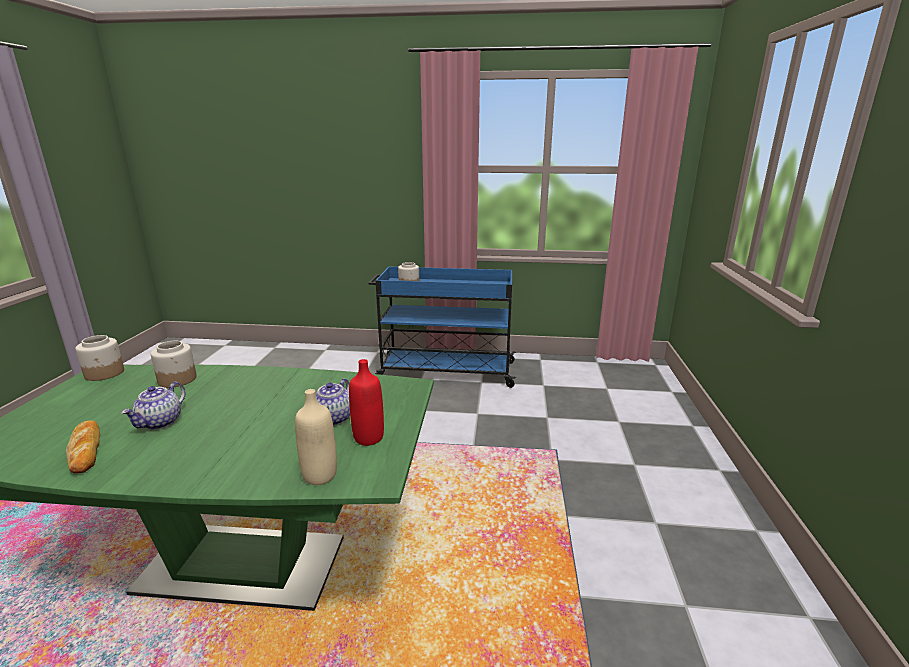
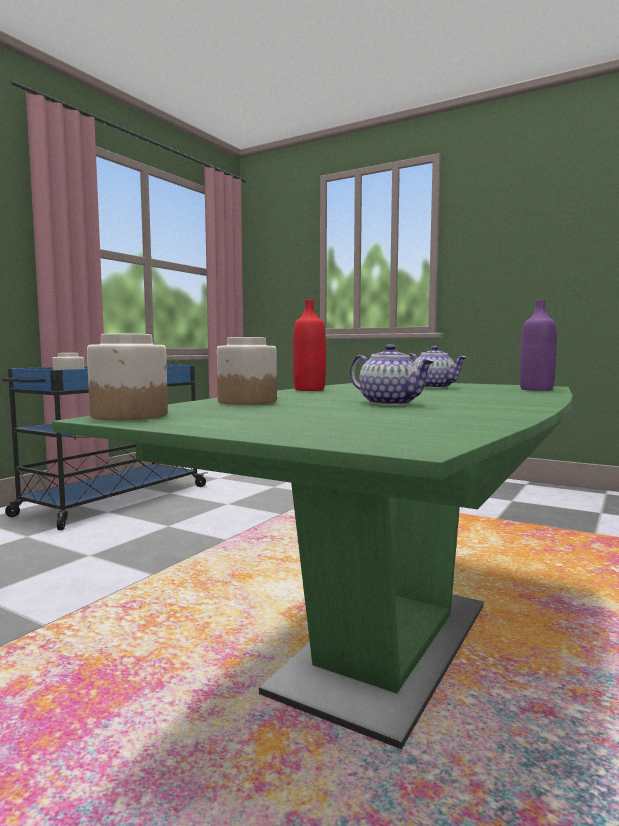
camera: 65 degrees left, 15 degrees down
bread [66,420,100,474] -> none
beige bottle [295,389,337,485] -> purple bottle [520,300,557,391]
red bottle [349,359,384,446] -> red bottle moved to [293,299,326,391]

